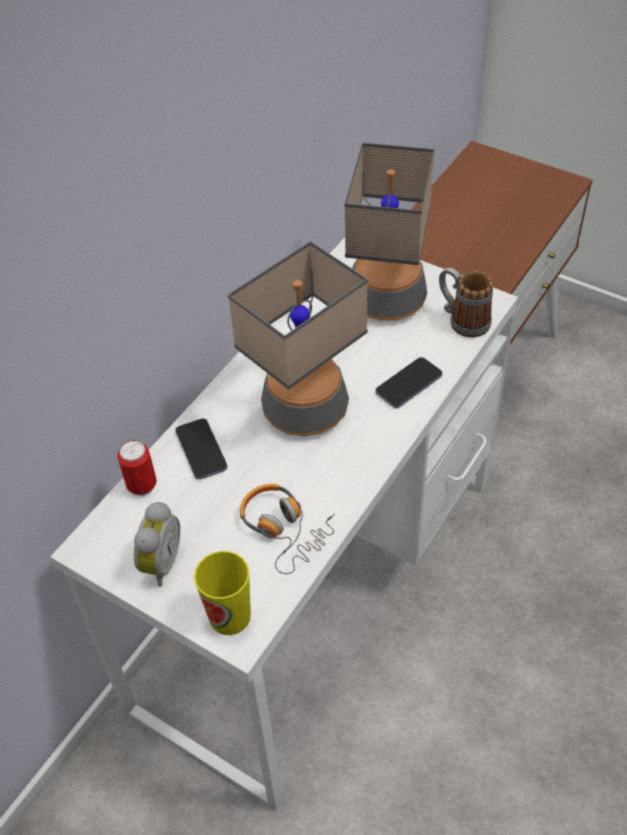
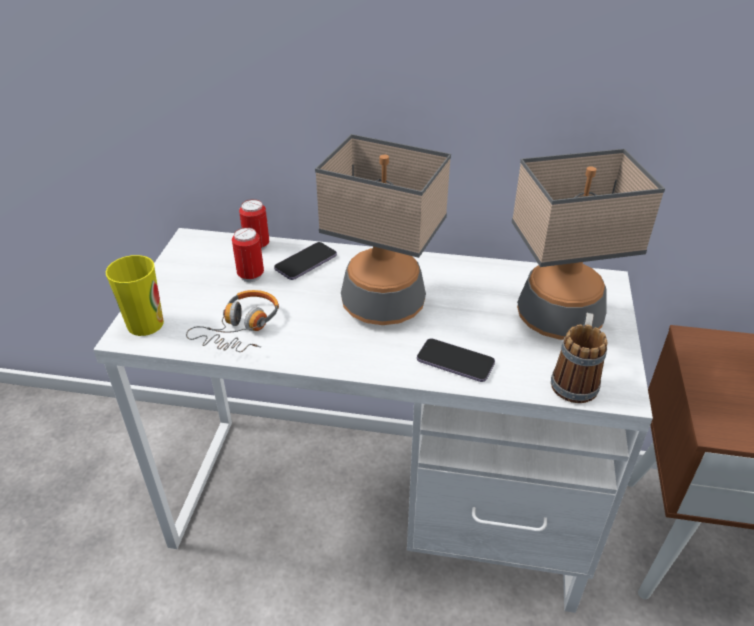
camera: 65 degrees right, 10 degrees down
alarm clock [134,502,180,587] -> none
none -> can [232,227,264,282]

